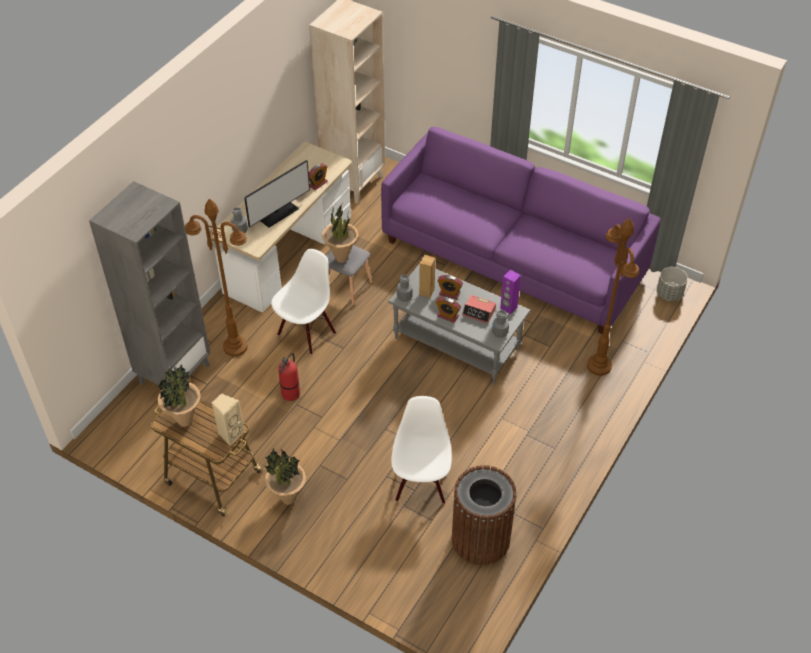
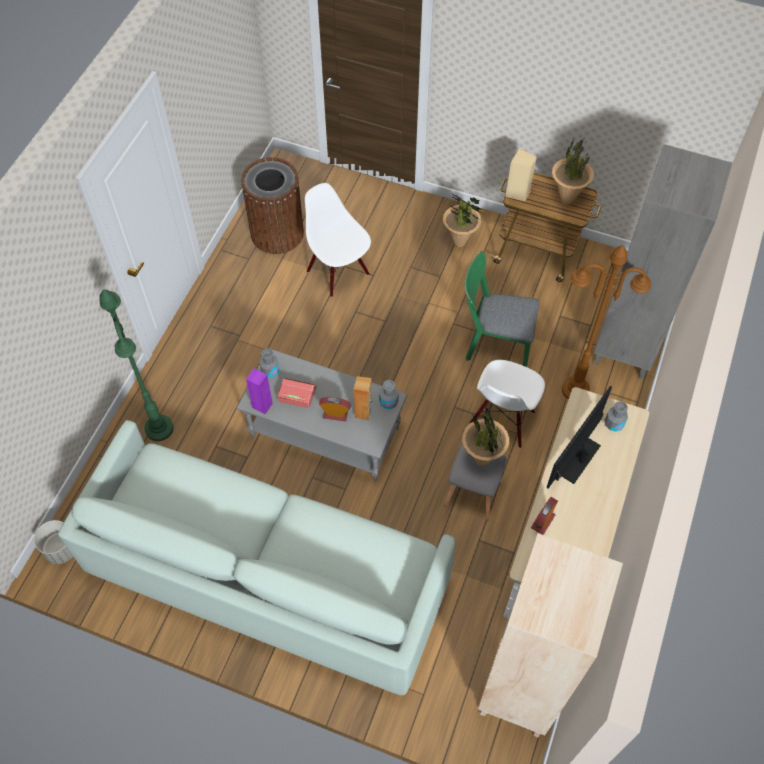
camera: 170 degrees right, 10 degrees up
fire extinguisher [278,353,300,401] -> green chair [465,251,540,367]
purple sofa [381,127,661,334] -> white sofa [58,420,455,695]
white chair [391,396,452,504] -> white chair turned 150 degrees clockwise [305,183,371,297]
alarm clock [436,297,461,323] -> none
brown floor lamp [587,218,639,376] -> green floor lamp [99,290,174,441]

